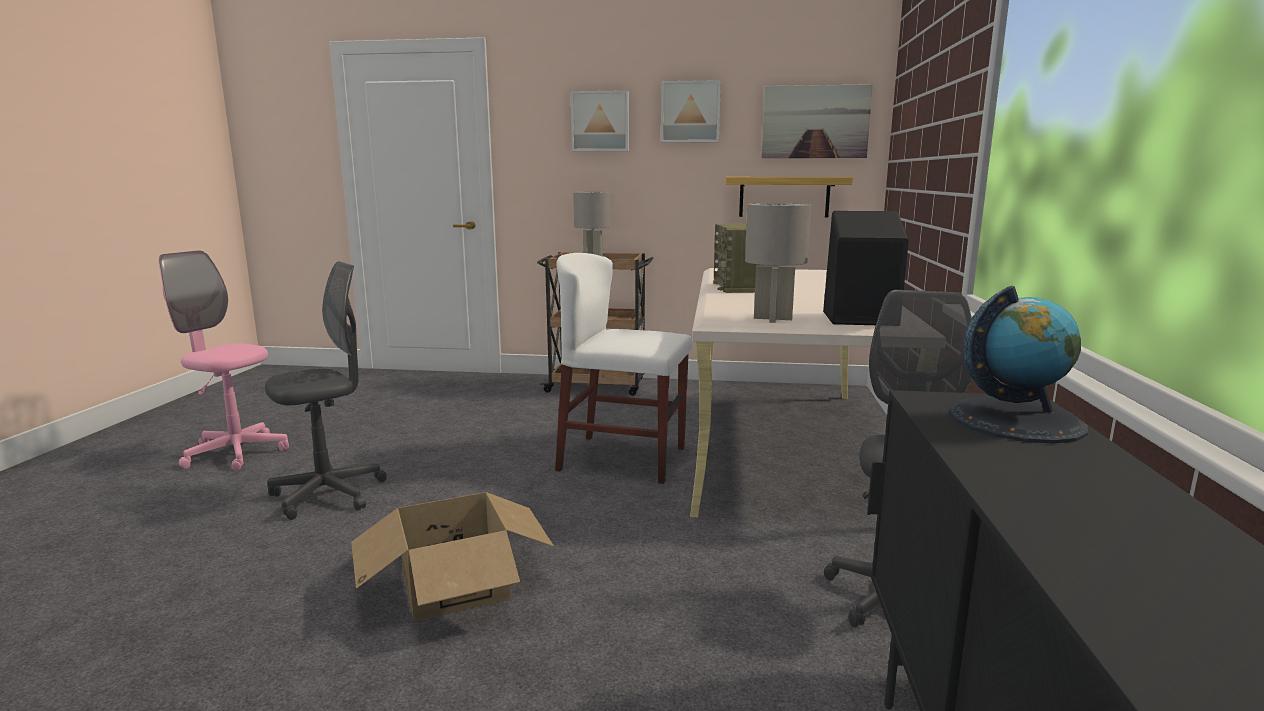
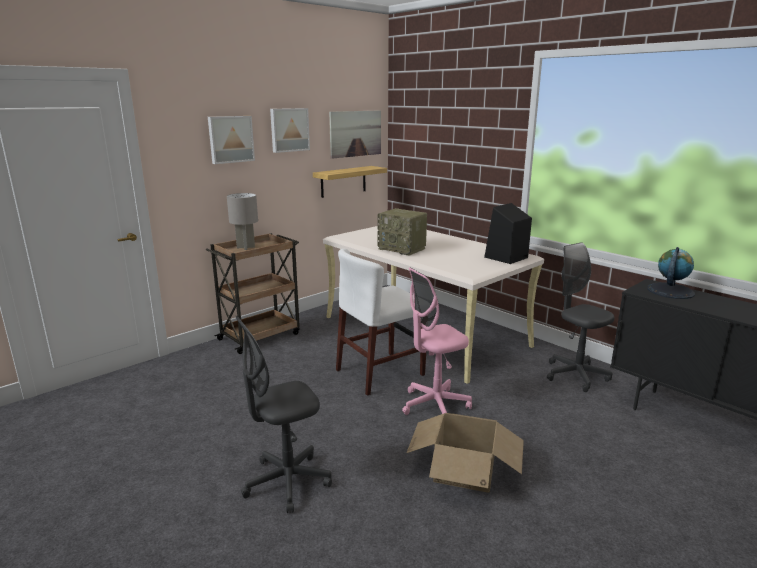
camera: 50 degrees left, 5 degrees up
pink office chair [158,251,289,471] -> pink office chair moved to [402,267,472,415]
grey office chair [265,261,387,520] -> grey office chair turned 120 degrees counterclockwise [236,316,332,513]
grey table lamp [745,203,811,323] -> none

